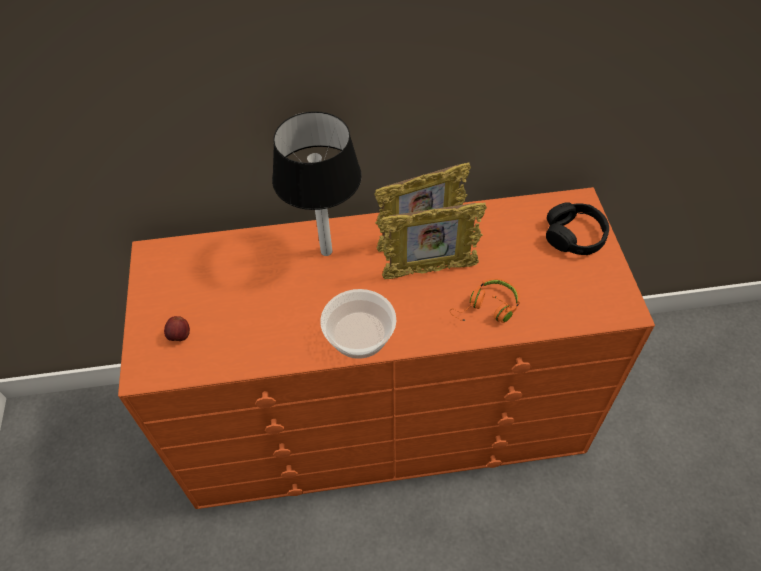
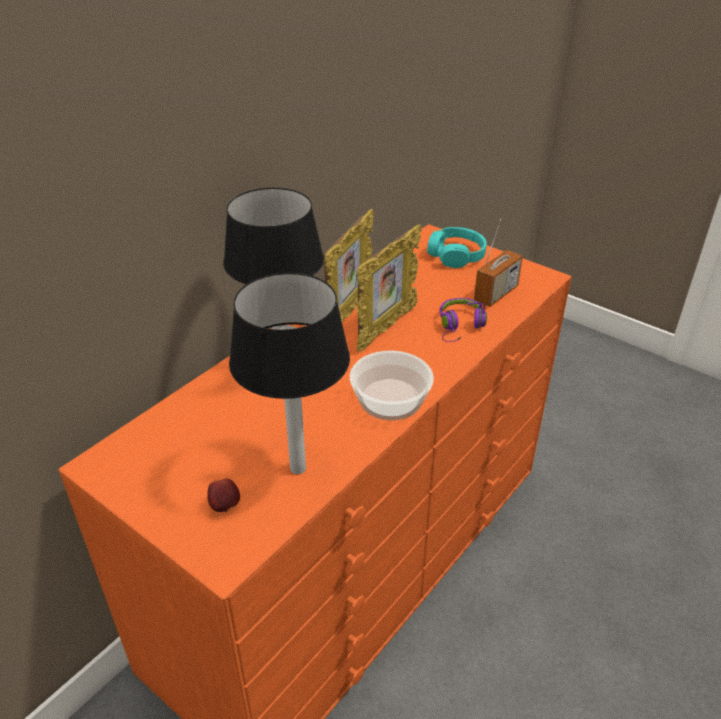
camera: 45 degrees left, 15 degrees down
orange headphones [450,278,520,323] -> purple headphones [440,298,487,342]
black headphones [546,202,609,255] -> turquoise headphones [427,227,487,268]
none -> table lamp [229,273,350,474]
none -> radio [474,219,523,307]

